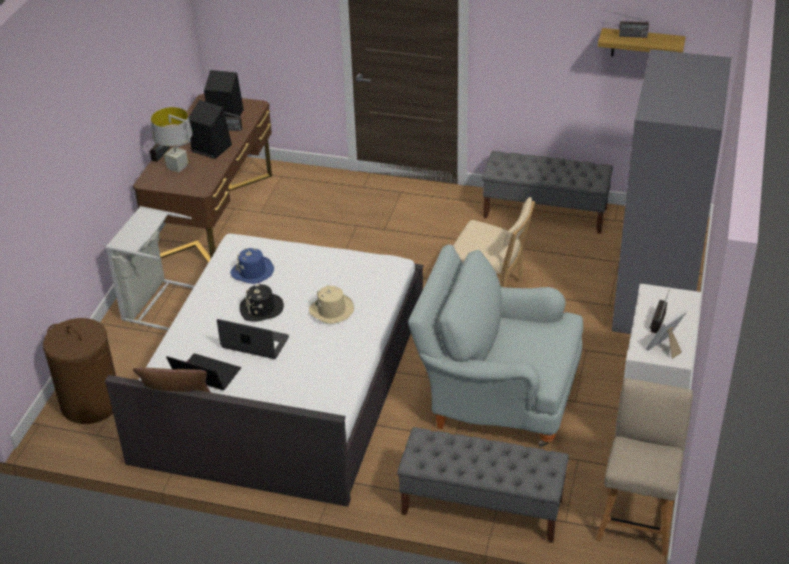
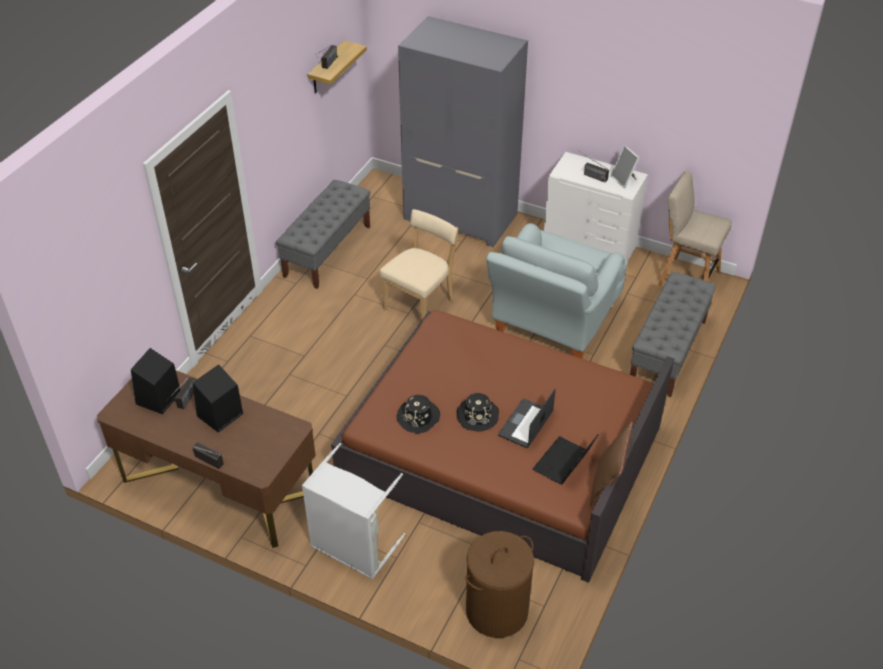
camera: 80 degrees left, 5 degrees up
white bed [105,234,423,507] -> brown bed [331,310,675,583]
grey table lamp [151,107,192,173] -> none
blue hat [230,248,274,284] -> black hat [397,395,440,434]
beige hat [309,285,354,324] -> none

